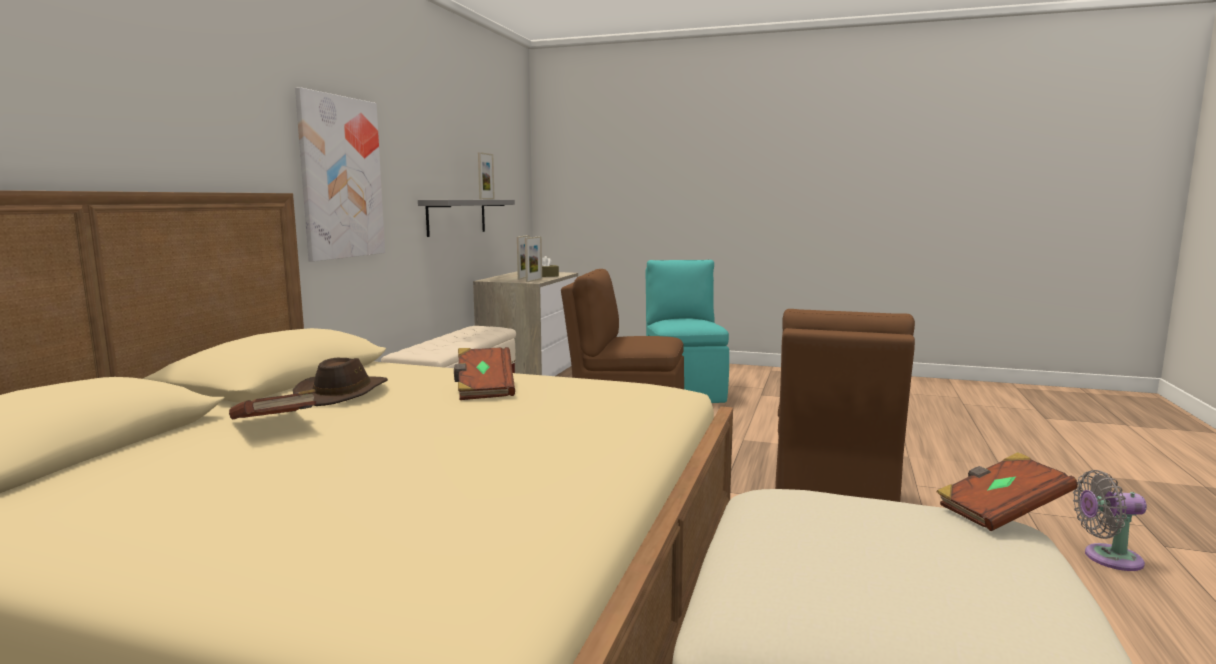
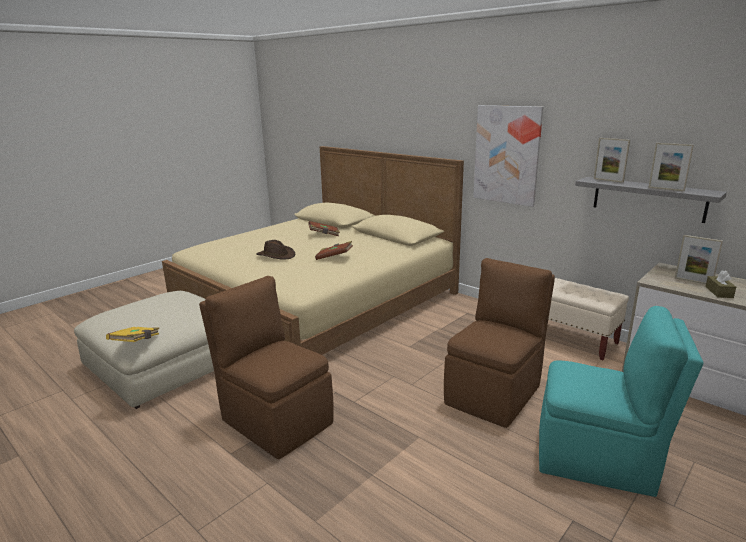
camera: 115 degrees right, 10 degrees up
brown hat [293,358,388,406] -> brown hat moved to [256,240,295,260]
picture frame [525,236,542,282] -> picture frame moved to [594,138,630,183]
brown book [936,452,1077,531] -> yellow book [106,327,159,342]
grey fan [1073,470,1147,571] -> none

